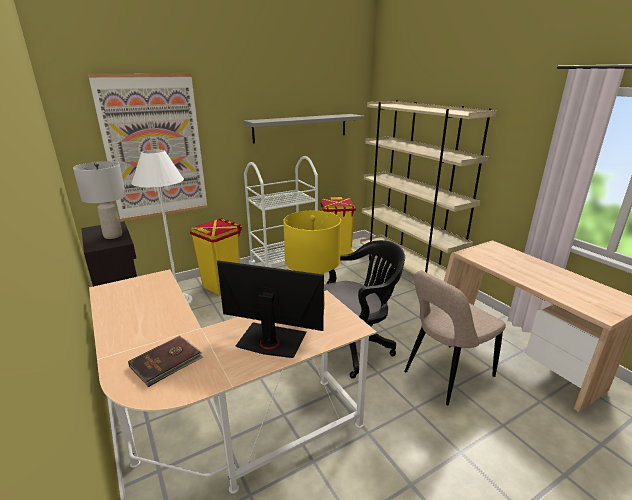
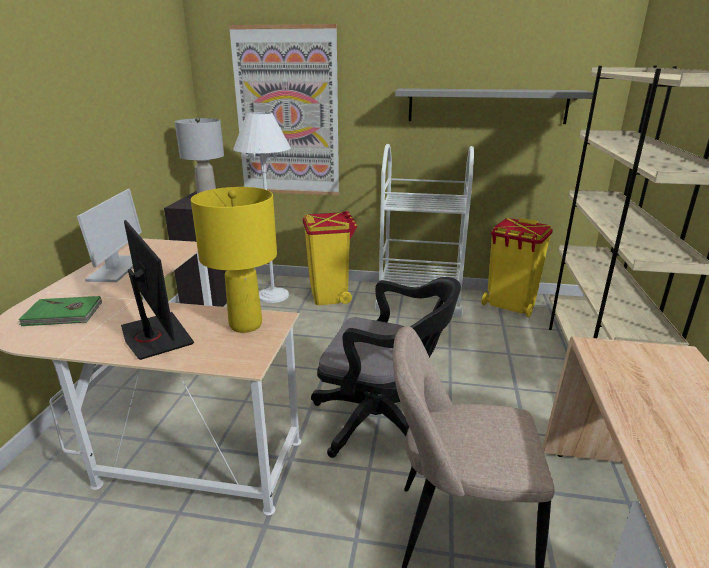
camera: 40 degrees right, 0 degrees up
brown book [128,336,203,387] -> green book [19,296,102,326]
none -> monitor [77,189,142,282]

